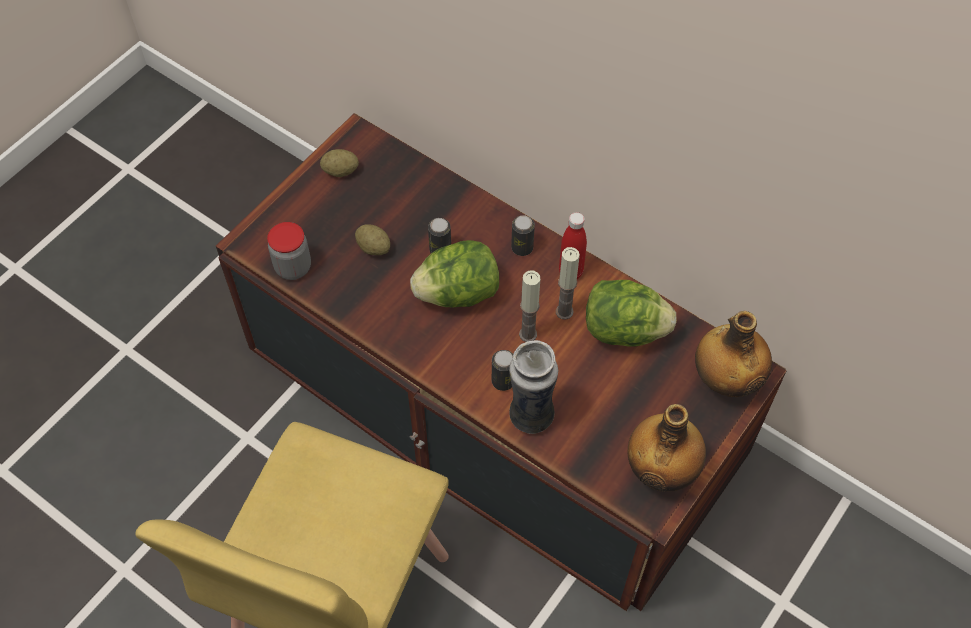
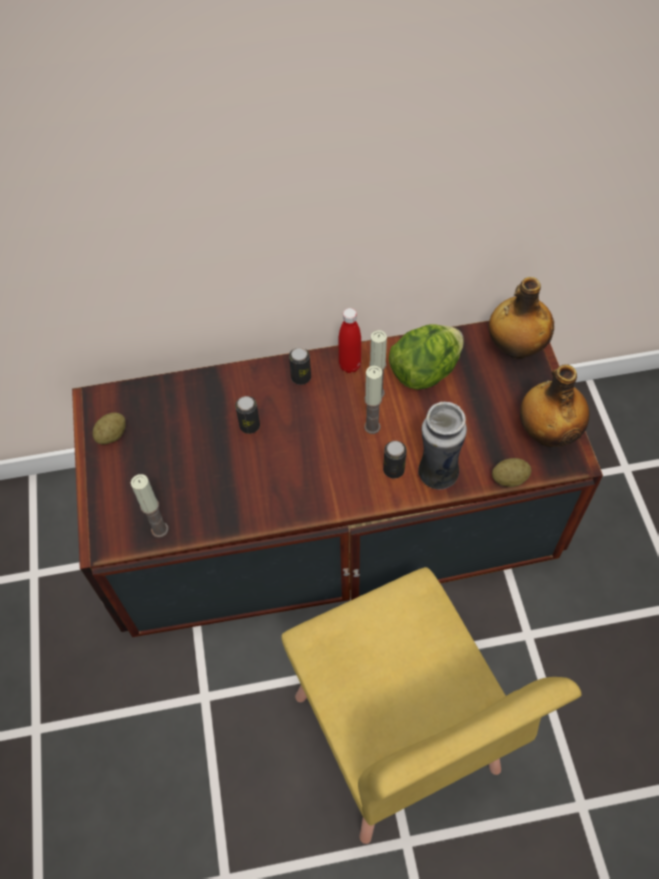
camera: 45 degrees left, 0 degrees up
jar [267,222,311,280] -> candle [131,474,168,538]
potato [355,224,390,255] -> potato moved to [492,458,531,487]
lettuce [410,240,499,307] -> none

